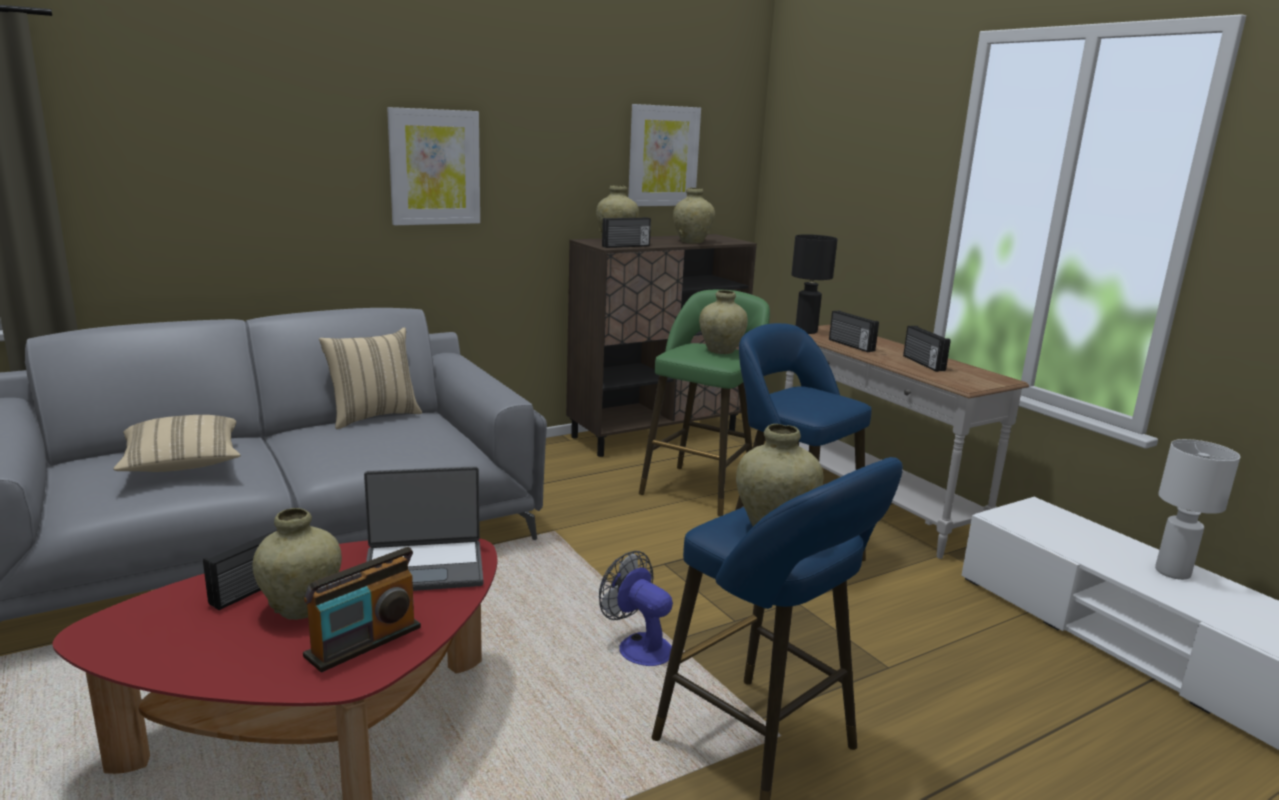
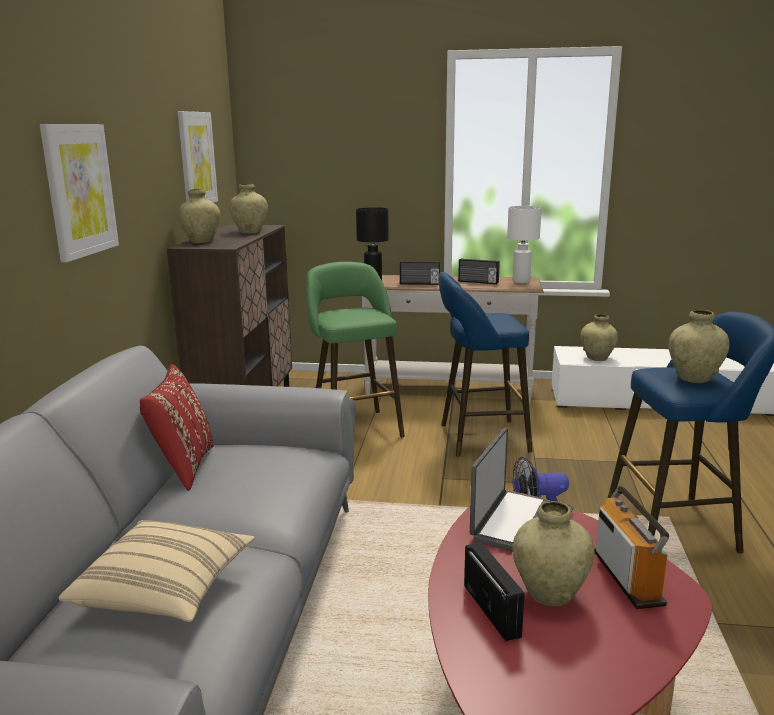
camera: 50 degrees left, 0 degrees up
beige pillow [319,327,422,429] -> red pillow [140,364,214,491]
radio [602,217,651,248] -> none
beige vase [699,290,748,354] -> beige vase moved to [581,314,618,361]
white table lamp [1155,439,1240,580] -> white table lamp moved to [507,206,542,283]

